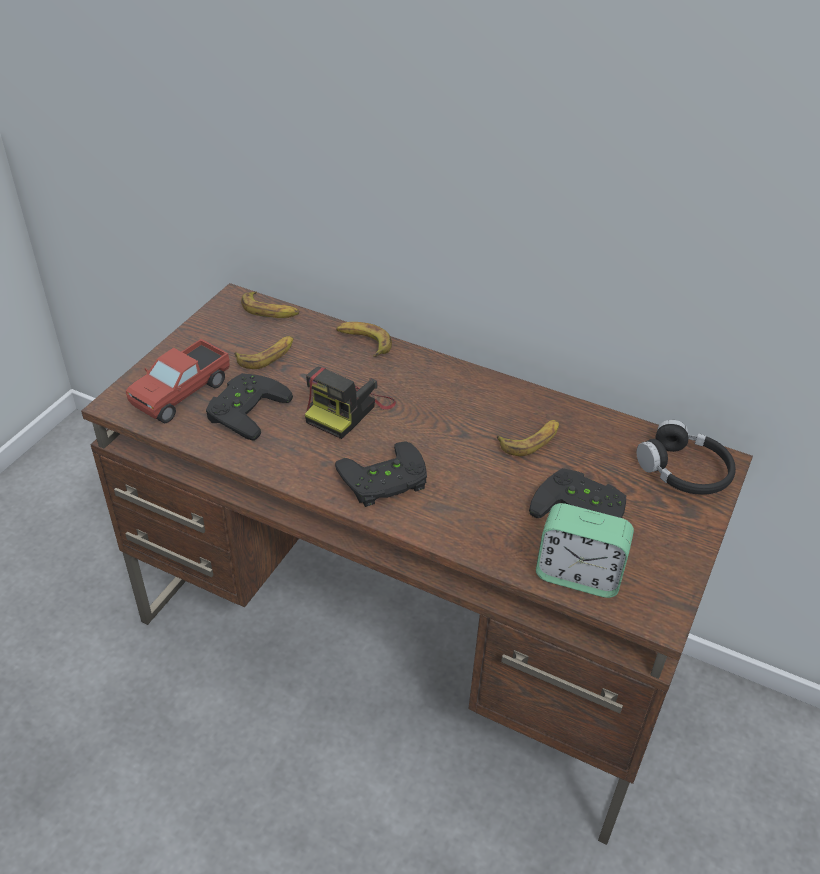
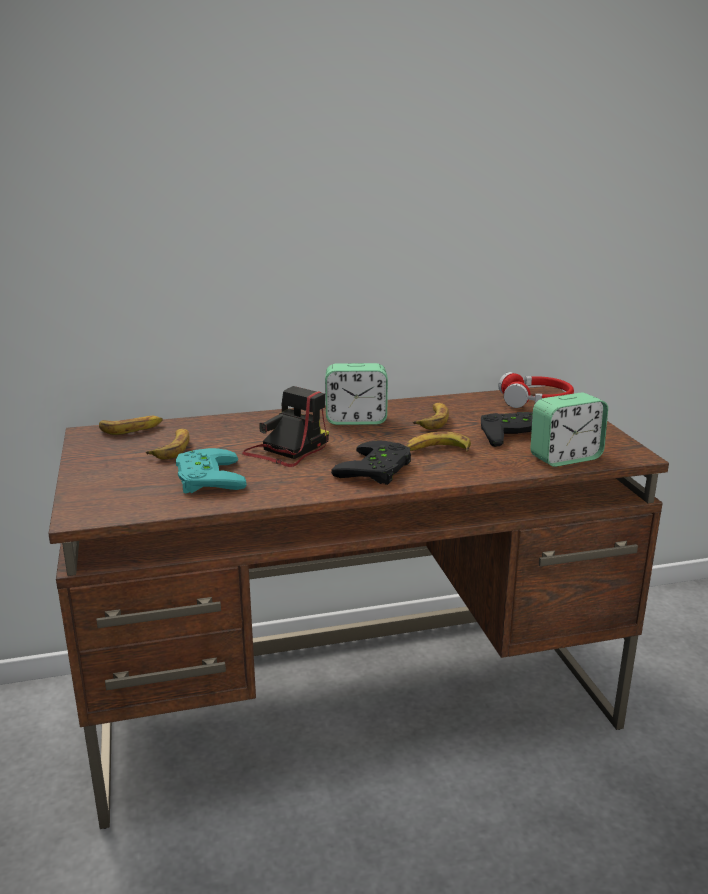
camera: 40 degrees left, 20 degrees down
toy truck [126,339,230,423] -> none
black game controller [206,373,293,441] -> turquoise game controller [176,448,247,493]
camera [305,367,396,439] -> camera turned 135 degrees counterclockwise [242,386,329,467]
banana [336,322,392,357] -> banana moved to [406,431,471,452]
black headphones [636,420,736,495] -> red headphones [499,372,574,408]
none -> alarm clock [325,363,388,425]

